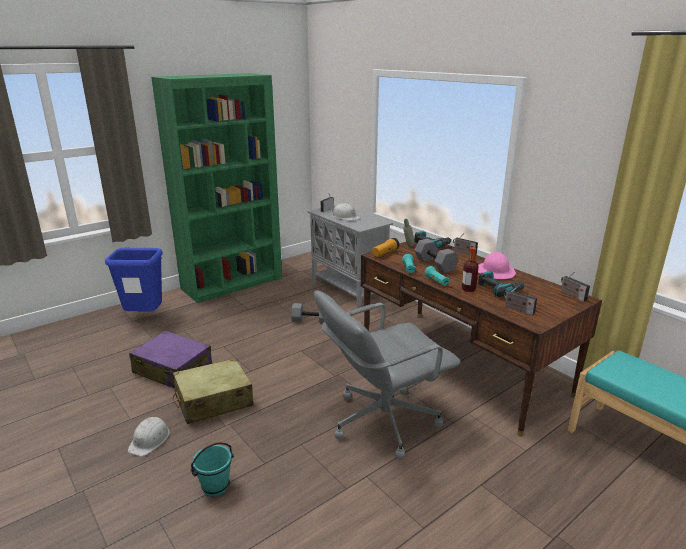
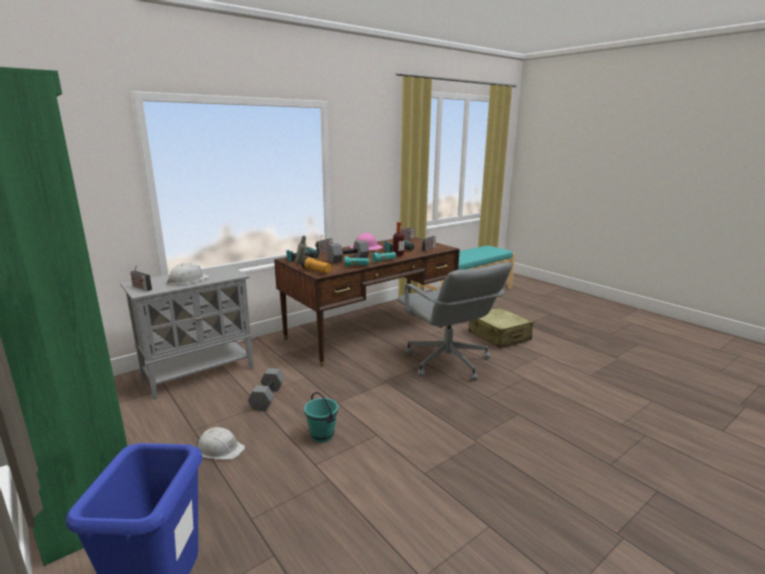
camera: 90 degrees left, 5 degrees down
white hard hat [128,417,170,456] -> white hard hat moved to [196,427,245,459]
purple suitcase [129,331,212,389] -> none
beige suitcase [172,358,254,424] -> beige suitcase moved to [469,307,533,348]
turquoise bucket [191,442,234,497] -> turquoise bucket moved to [304,392,338,442]

